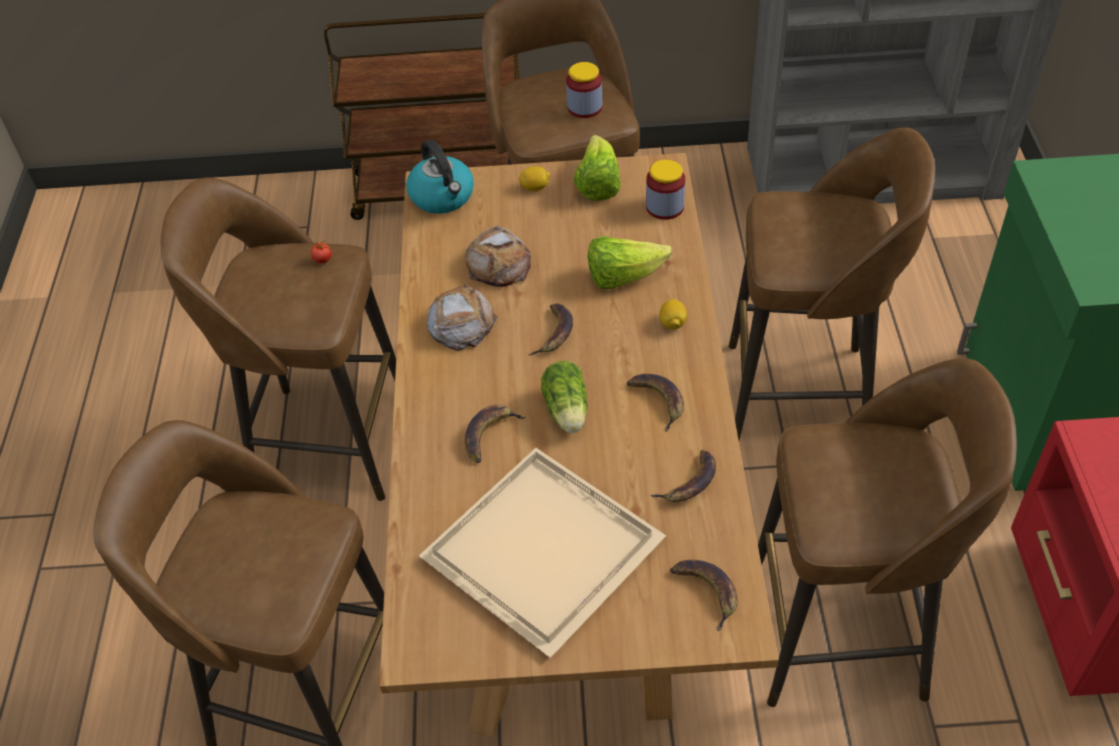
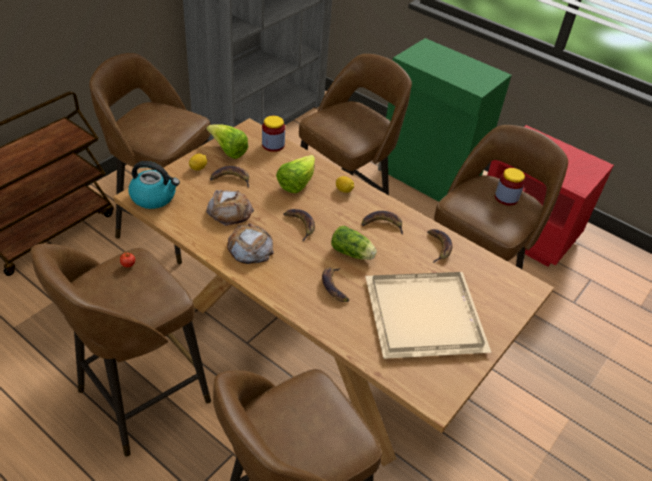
camera: 55 degrees left, 5 degrees down
jar [566,62,602,118] -> jar moved to [495,168,525,206]
banana [670,560,738,632] -> banana moved to [210,166,249,188]

